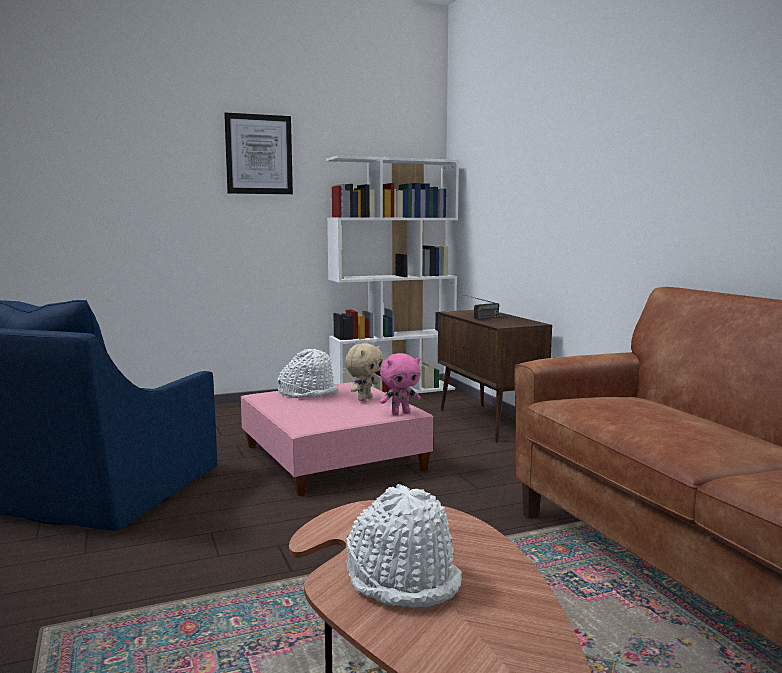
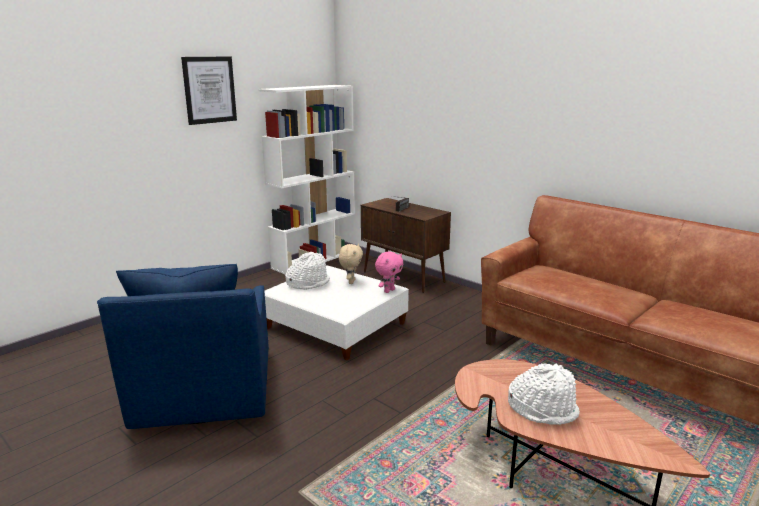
camera: 25 degrees left, 10 degrees up
pink ottoman [240,382,434,496] -> white ottoman [264,265,409,361]

